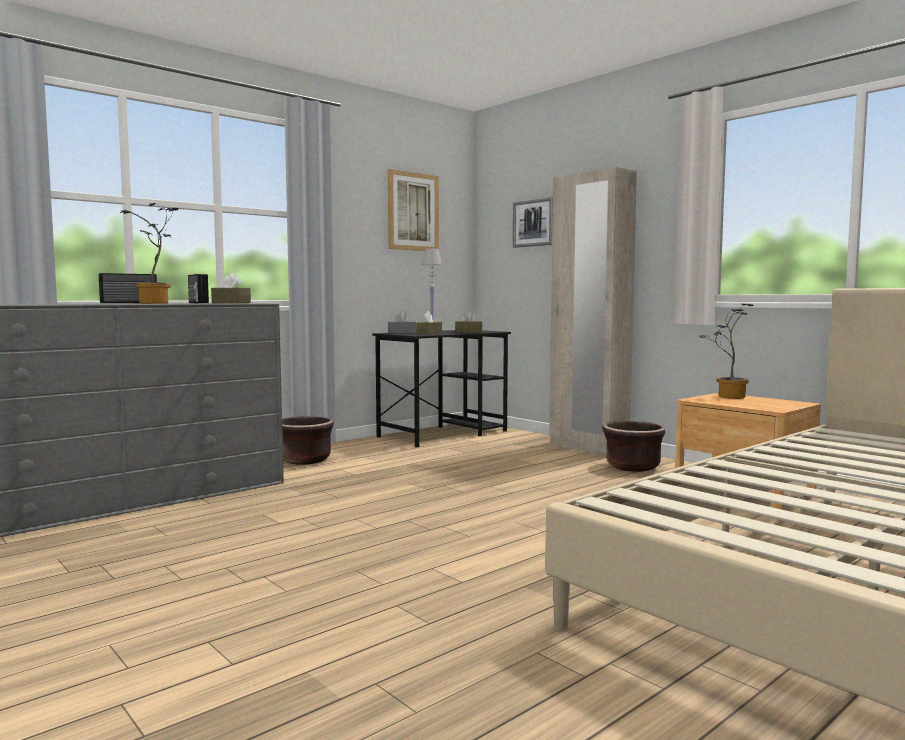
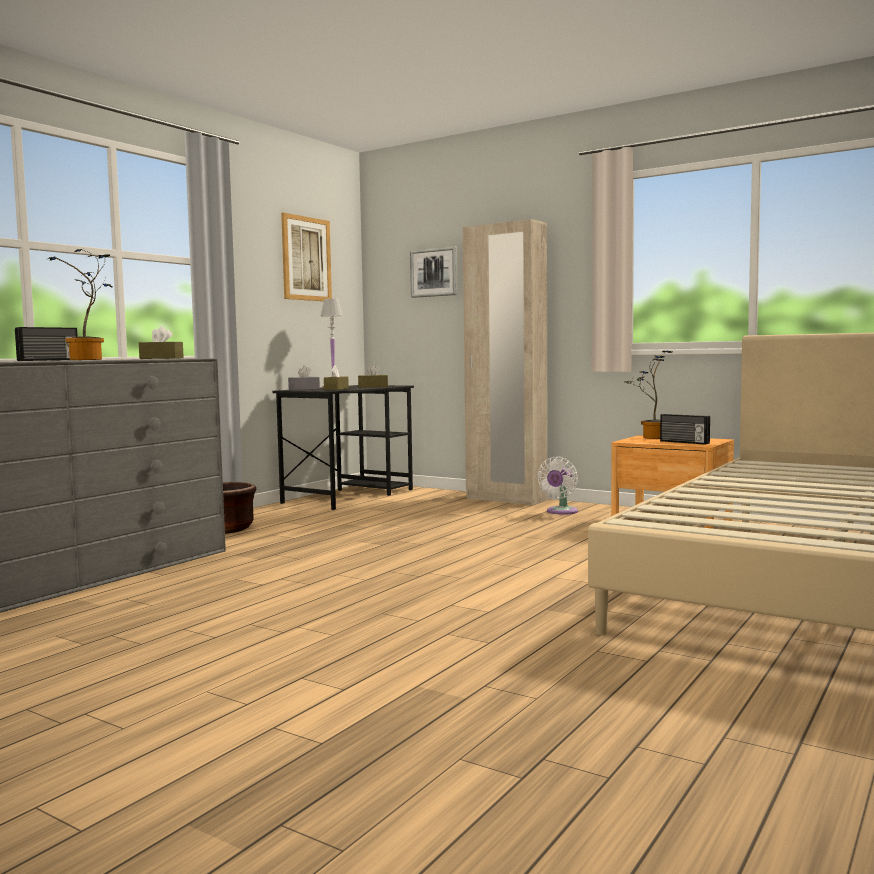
camera: 15 degrees left, 0 degrees up
radio [188,274,209,303] -> radio moved to [660,414,710,445]
brown planter [602,421,665,472] -> white fan [537,456,578,515]

